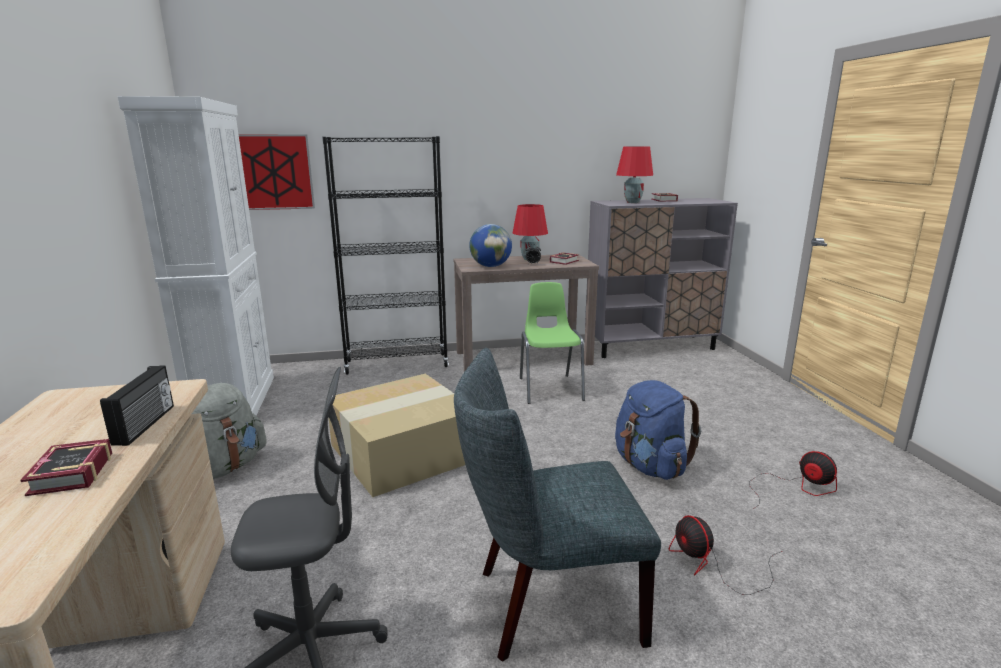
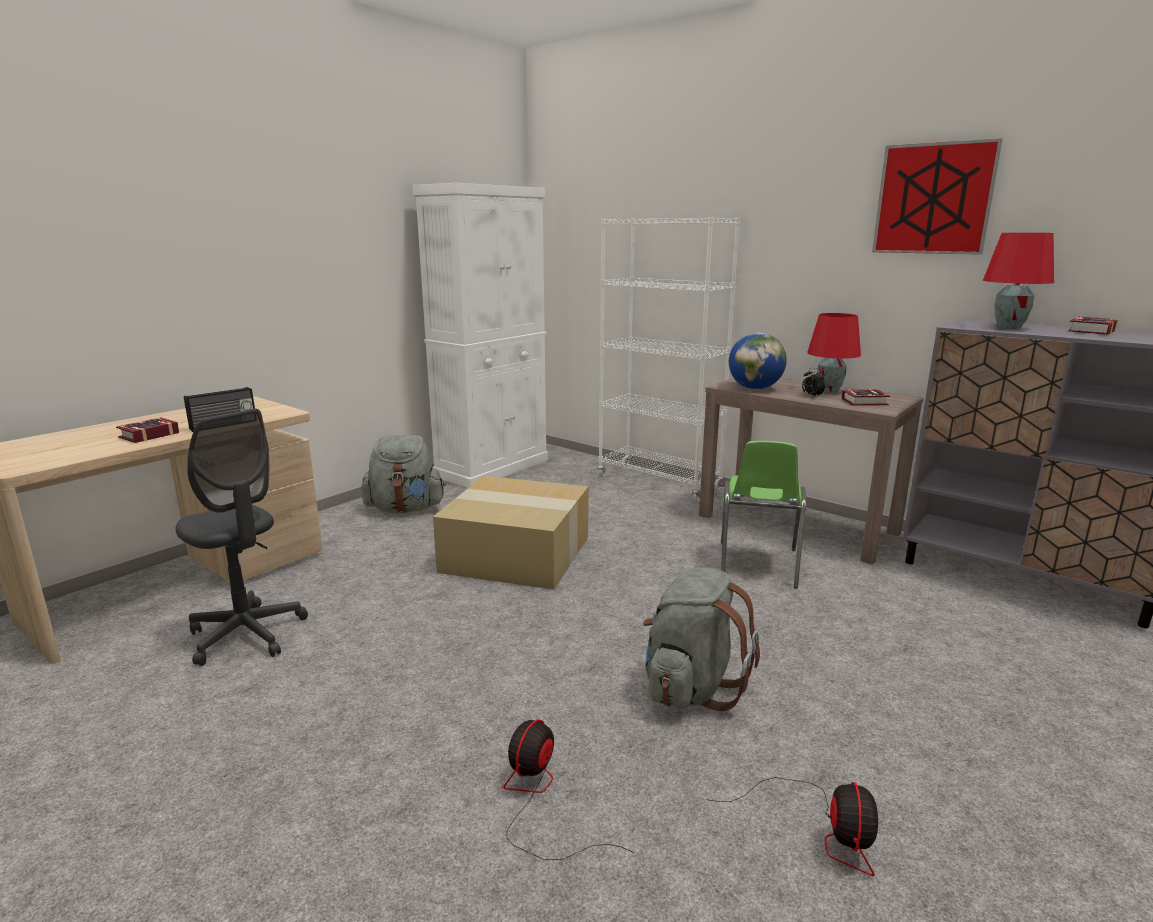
camera: 50 degrees right, 0 degrees up
picture [239,134,315,210] -> picture moved to [872,138,1003,255]
black bookcase [322,136,449,375] -> white bookcase [598,217,740,503]
grey chair [454,348,661,662] -> none
green chair [520,282,585,404] -> green chair turned 150 degrees clockwise [721,441,806,588]
blue backpack [615,380,701,480] -> grey backpack [643,568,760,711]

